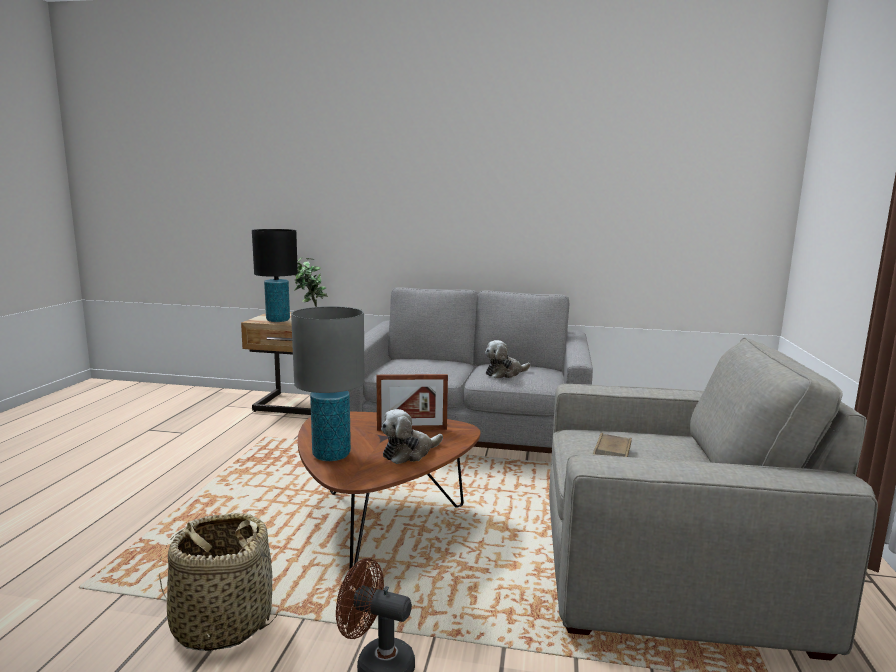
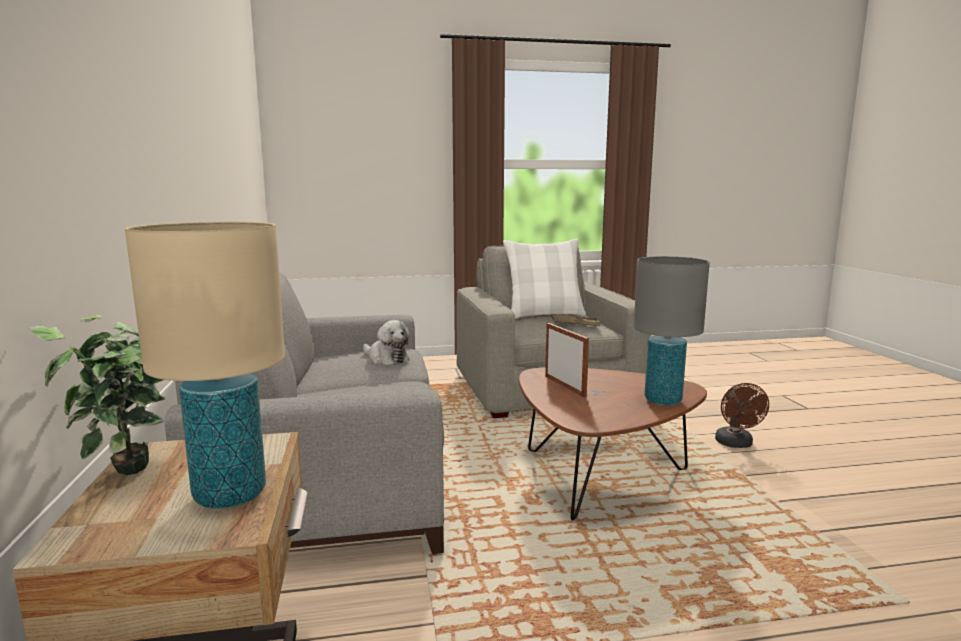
camera: 110 degrees left, 0 degrees up
basket [159,513,278,651] -> none
black table lamp [252,229,298,322] -> beige table lamp [125,222,285,509]
plush toy [381,409,443,464] -> none
none -> white pillow [503,238,586,319]

